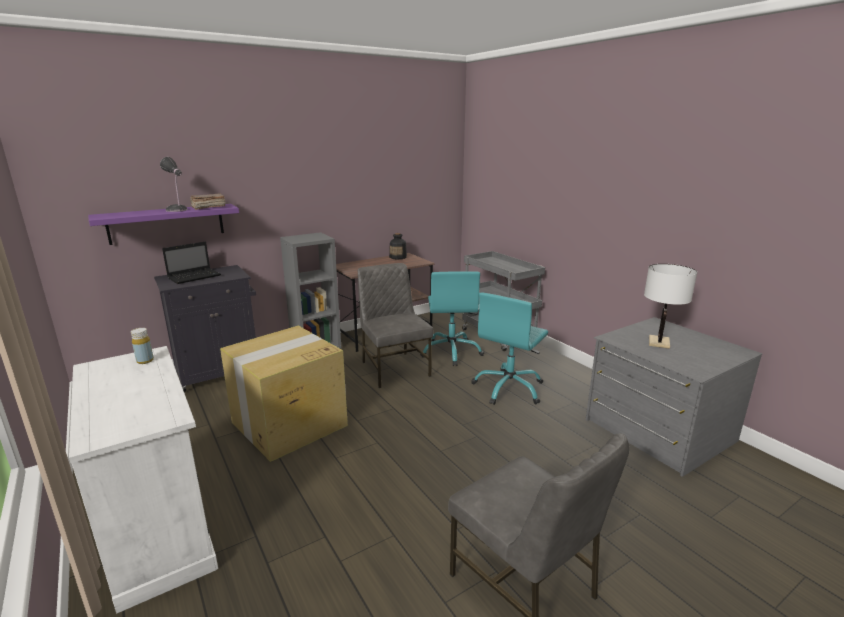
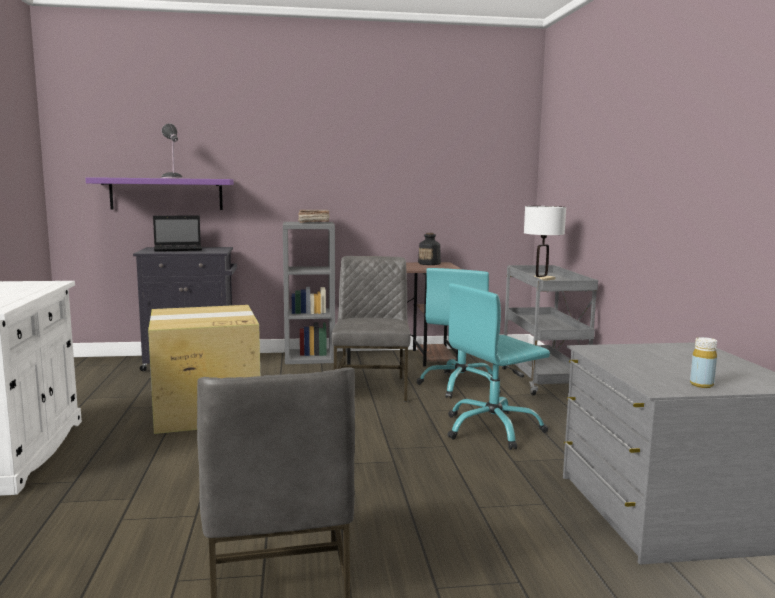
camera: 25 degrees right, 10 degrees down
yellow bottle [131,328,154,364] -> yellow bottle moved to [690,337,717,388]
brown book [190,194,226,210] -> brown book moved to [298,210,330,223]
white table lamp [644,264,697,349] -> white table lamp moved to [524,206,566,281]

